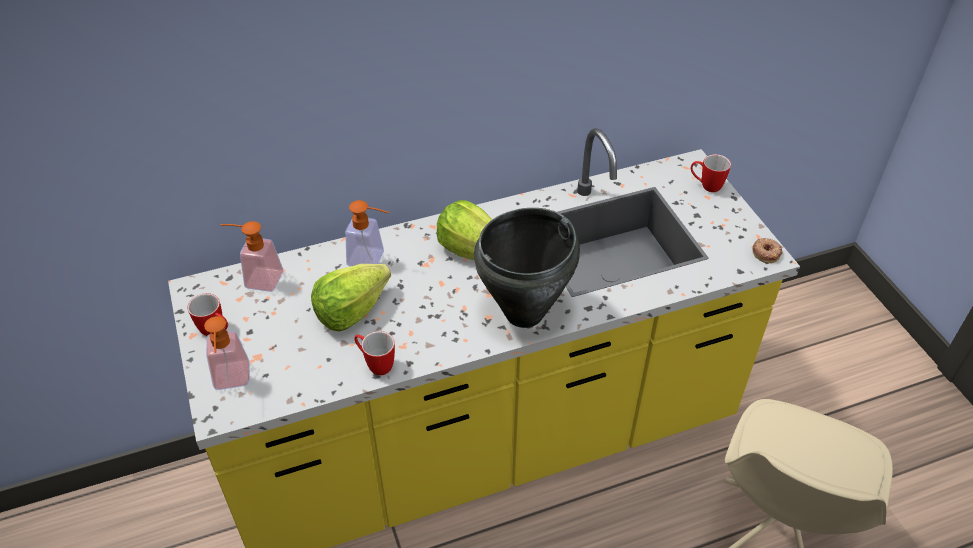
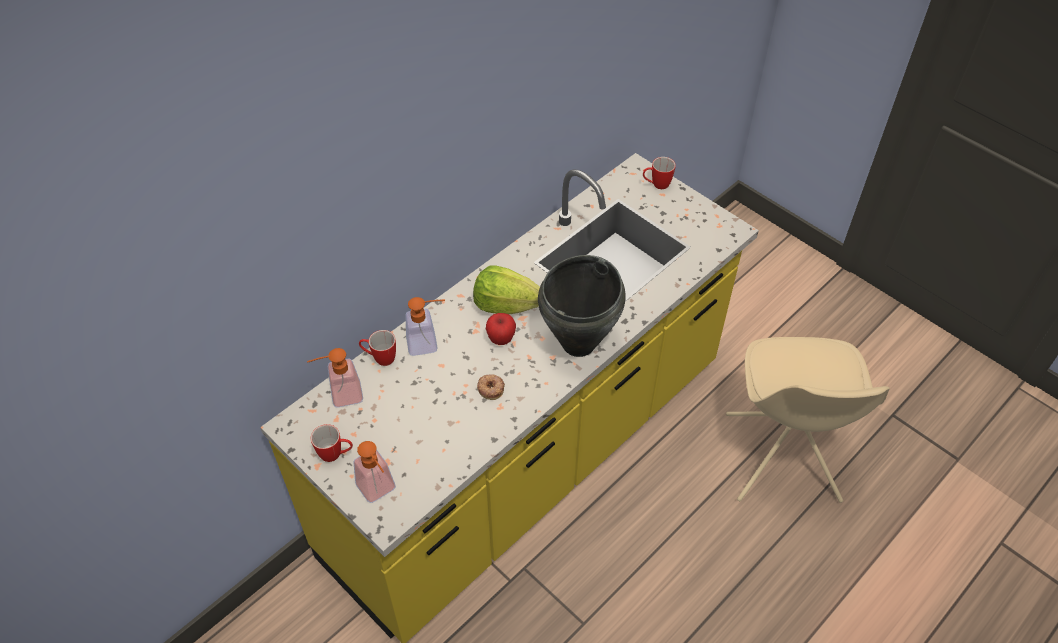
camera: 25 degrees left, 5 degrees up
lettuce [311,264,391,332] -> none
mug [355,331,395,375] -> mug moved to [359,330,396,366]
donut [752,238,783,263] -> donut moved to [477,374,505,400]
none -> apple [486,313,516,345]

